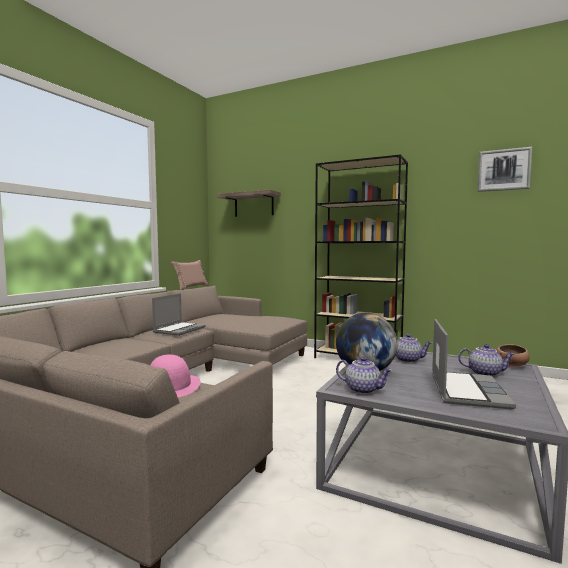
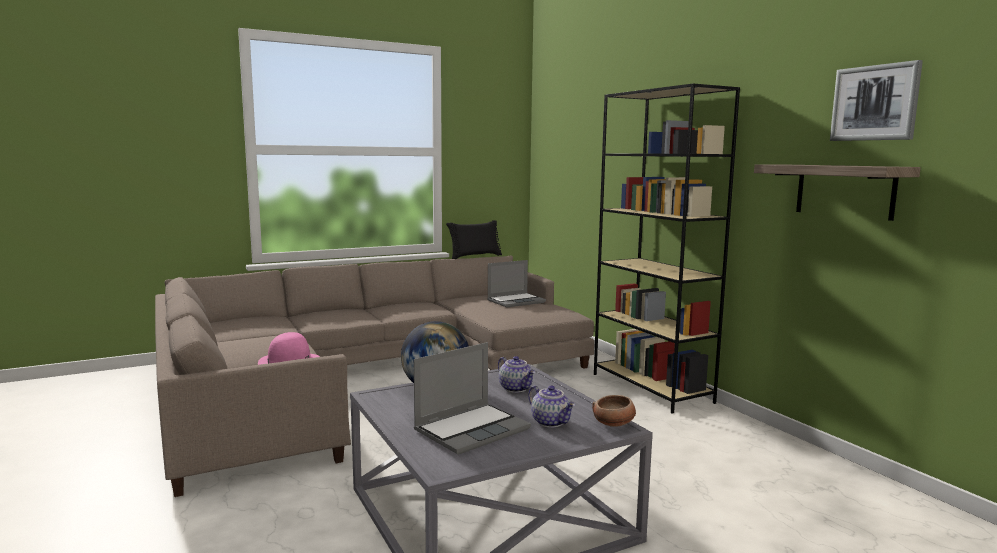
camera: 35 degrees right, 5 degrees up
laptop [152,293,206,336] -> laptop moved to [487,260,546,307]
beige pillow [171,260,208,290] -> black pillow [446,220,502,259]
shelf [216,190,281,217] -> shelf moved to [754,164,921,221]
teapot [336,357,393,394] -> none

